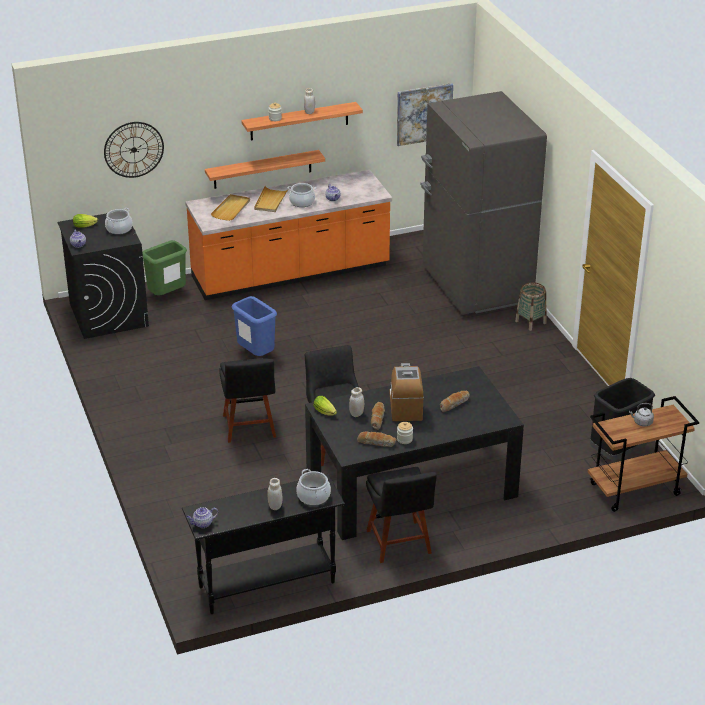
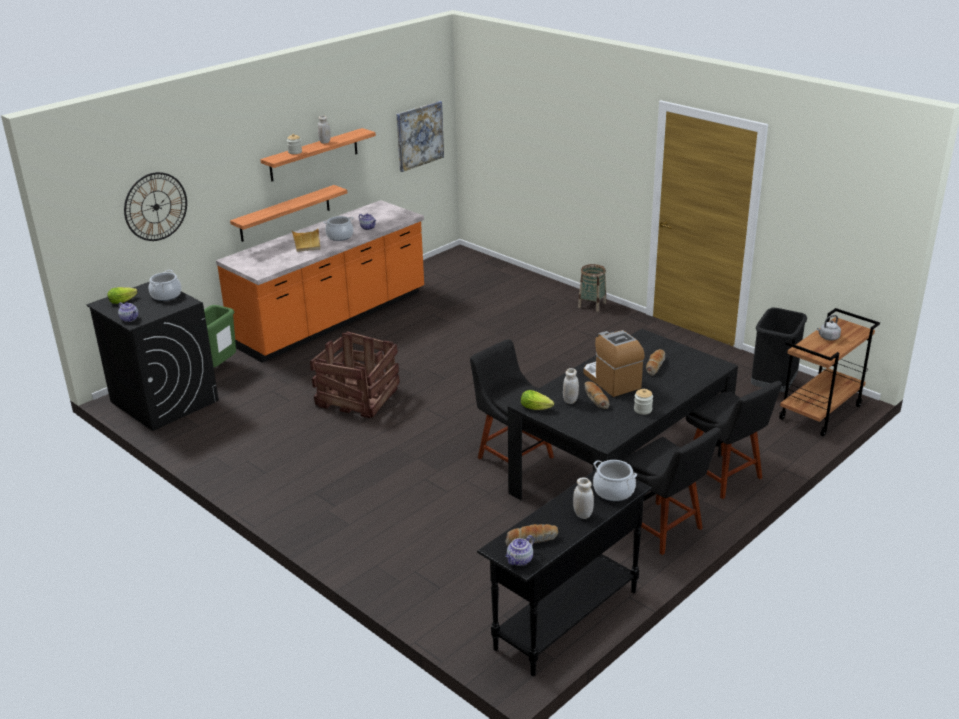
camera: 25 degrees left, 5 degrees down
beige tray [211,194,250,221] -> none
black chair [219,358,276,443] -> black chair moved to [686,381,782,499]
blue trash can [232,296,277,356] -> crate [310,331,400,418]
bread [357,432,396,447] -> bread moved to [505,524,558,546]
grey fridge [421,91,547,315] -> none

